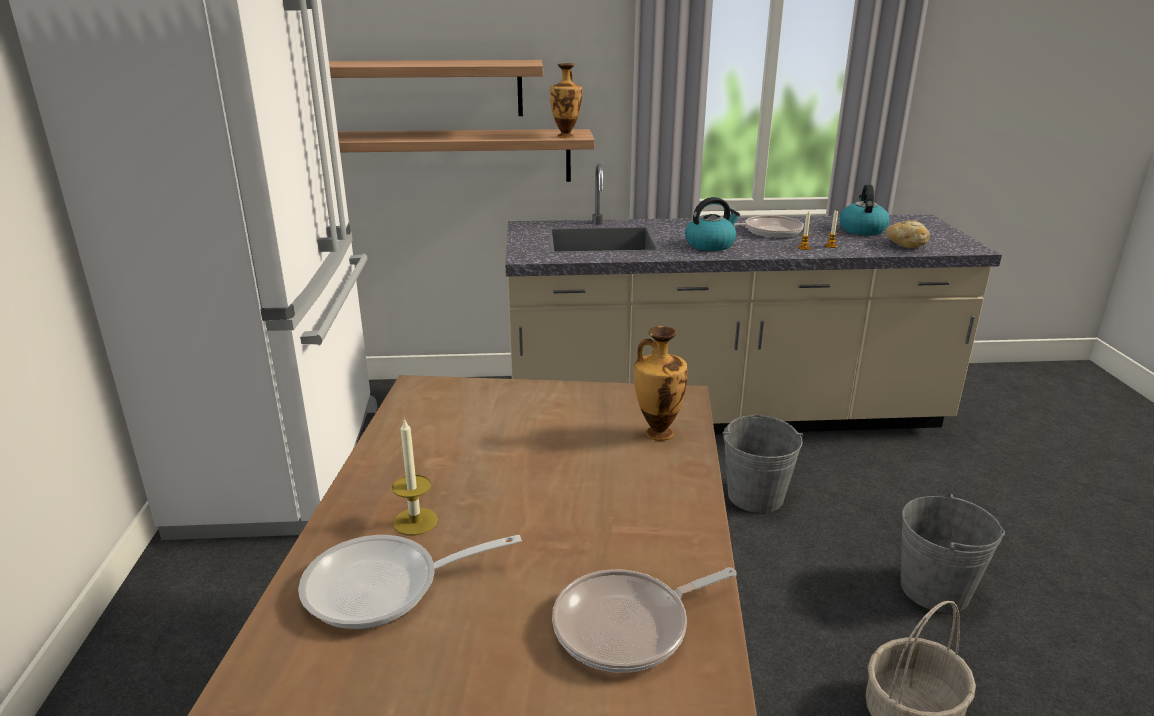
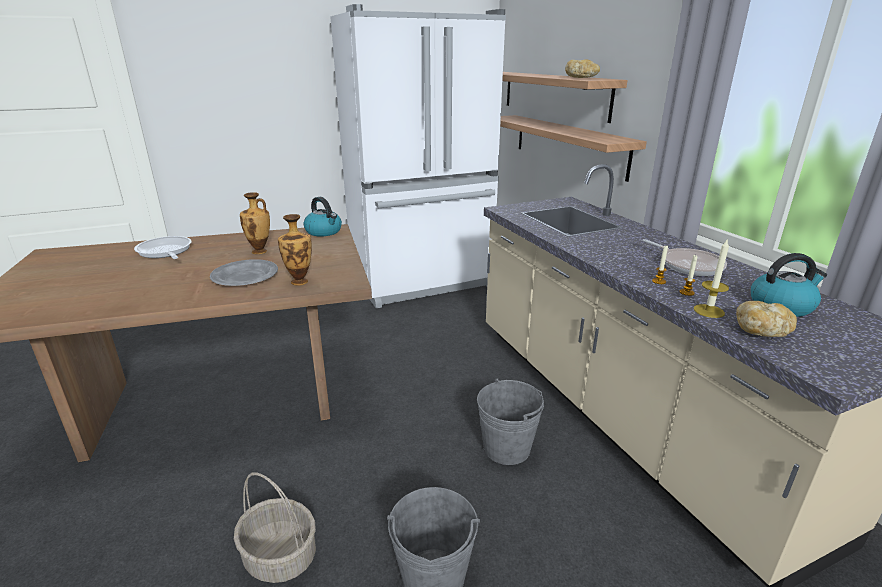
camera: 70 degrees right, 0 degrees up
candle [392,418,438,536] -> candle moved to [694,238,729,318]
vase [550,63,582,138] -> vase moved to [240,192,270,254]
frying pan [552,567,737,673] -> none
kettle [685,197,740,251] -> kettle moved to [303,197,342,237]
none -> grey plate [210,259,278,286]
none -> bread [565,59,600,78]

